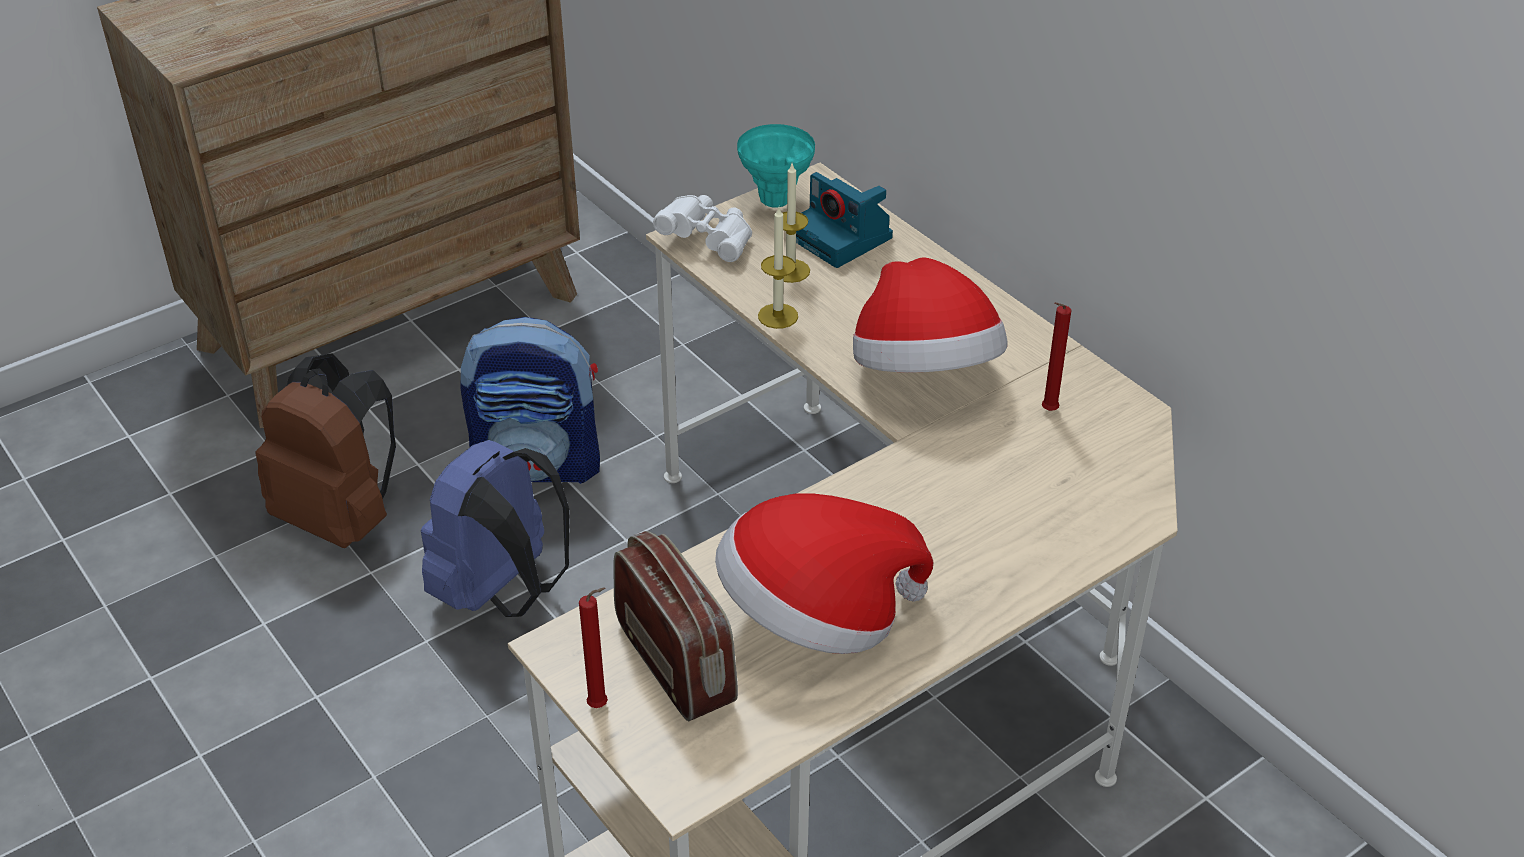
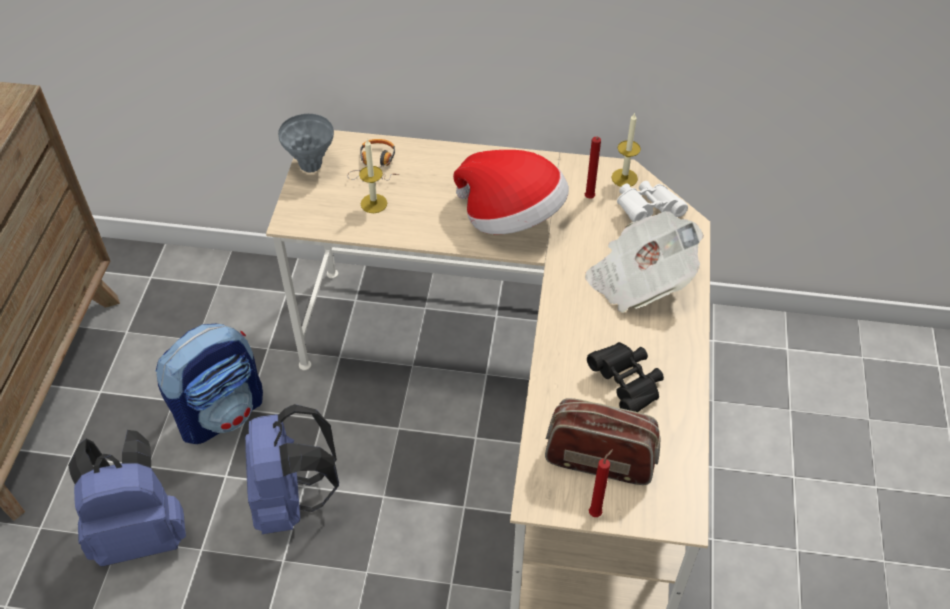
camera: 45 degrees left, 10 degrees up
brown backpack [256,353,396,548] -> blue backpack [68,430,186,566]
white binoculars [653,195,752,262] -> white binoculars moved to [617,181,688,222]
hat [715,493,933,654] -> black binoculars [587,342,664,412]
turquoise vase [737,124,815,208] -> grey vase [278,114,334,172]
candle [758,207,798,329] -> candle moved to [612,112,641,187]
camera [796,172,893,268] -> headphones [347,139,399,182]
none -> newspaper [585,211,704,313]

